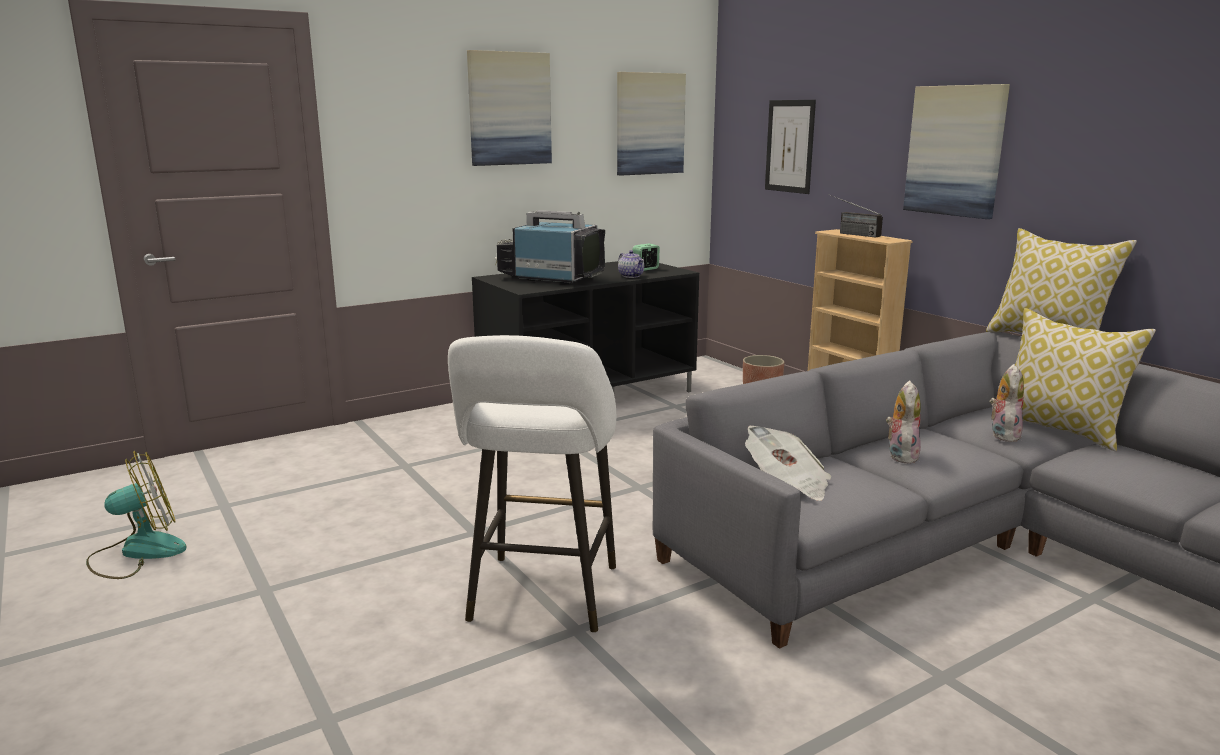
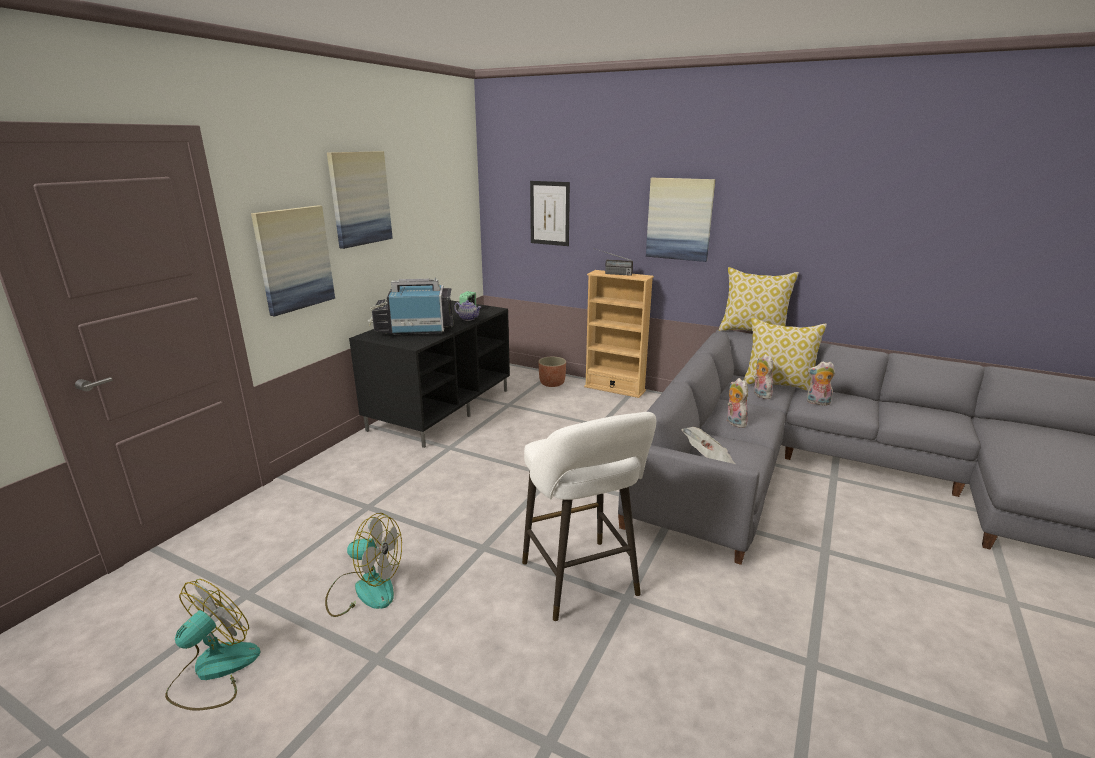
camera: 30 degrees left, 5 degrees up
picture [617,72,686,176] -> picture moved to [251,205,335,317]
none -> fan [325,513,402,617]
none -> plush toy [807,361,835,406]

